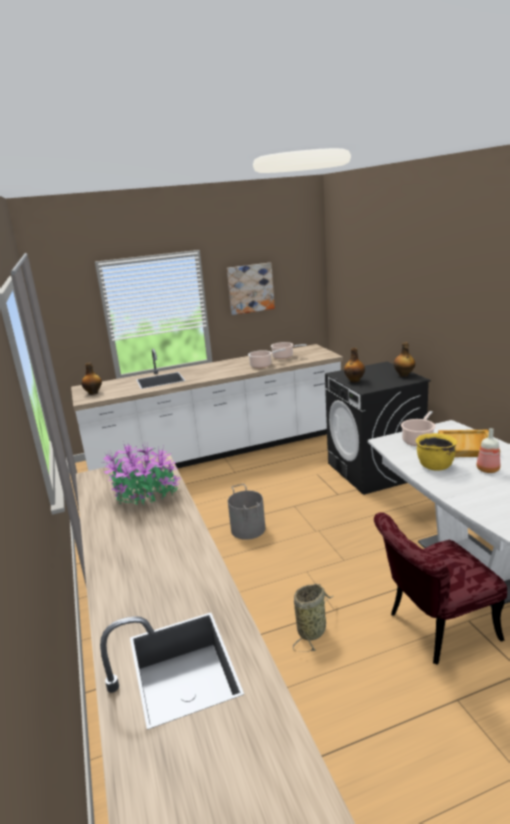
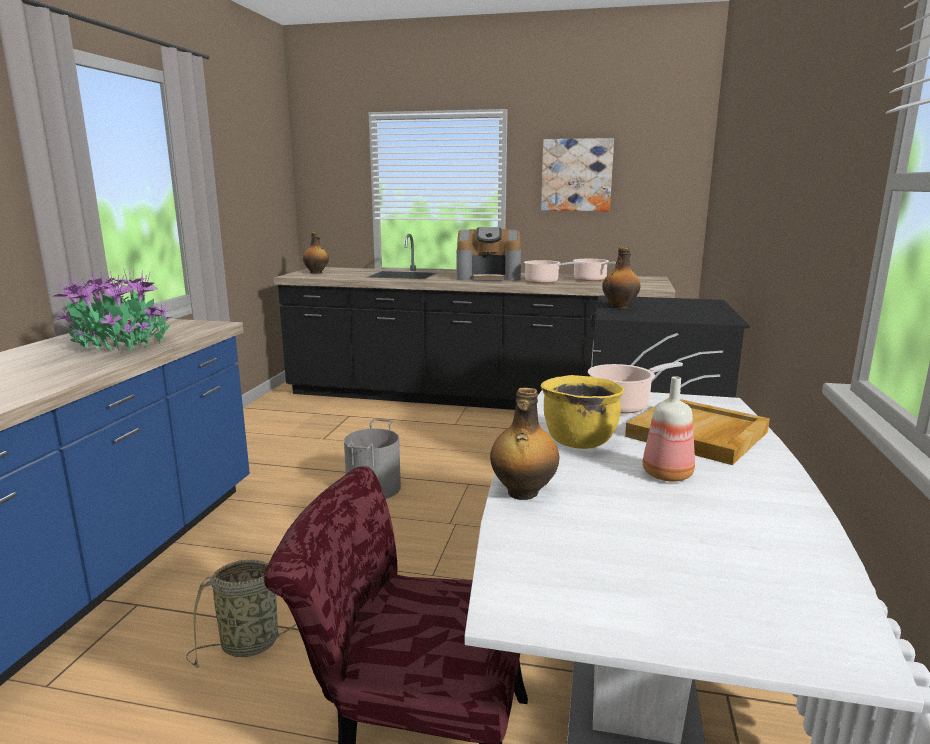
camera: 30 degrees right, 5 degrees down
white counter [71,344,343,471] -> black counter [274,234,675,410]
bottle [394,342,415,377] -> bottle moved to [490,388,560,500]
none -> coffee machine [457,227,521,281]

